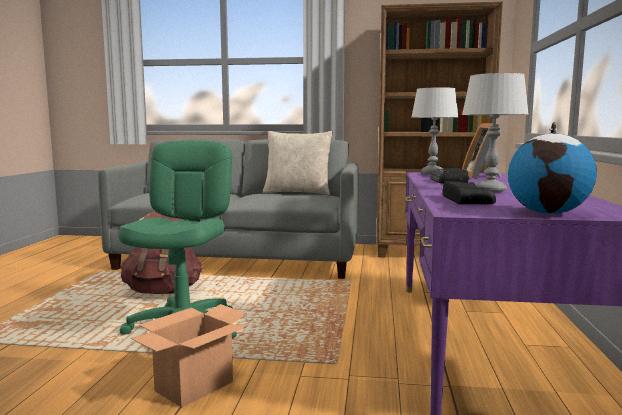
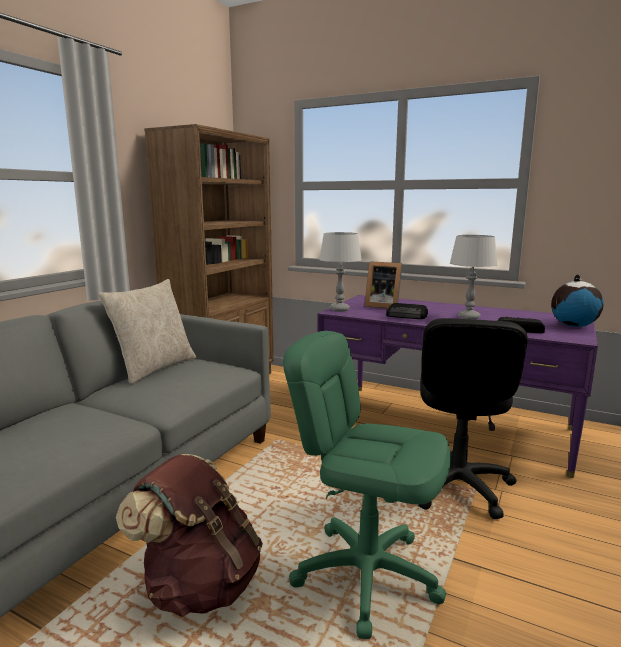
camera: 70 degrees left, 5 degrees up
cardboard box [131,304,247,407] -> none
none -> black office chair [418,318,528,519]

